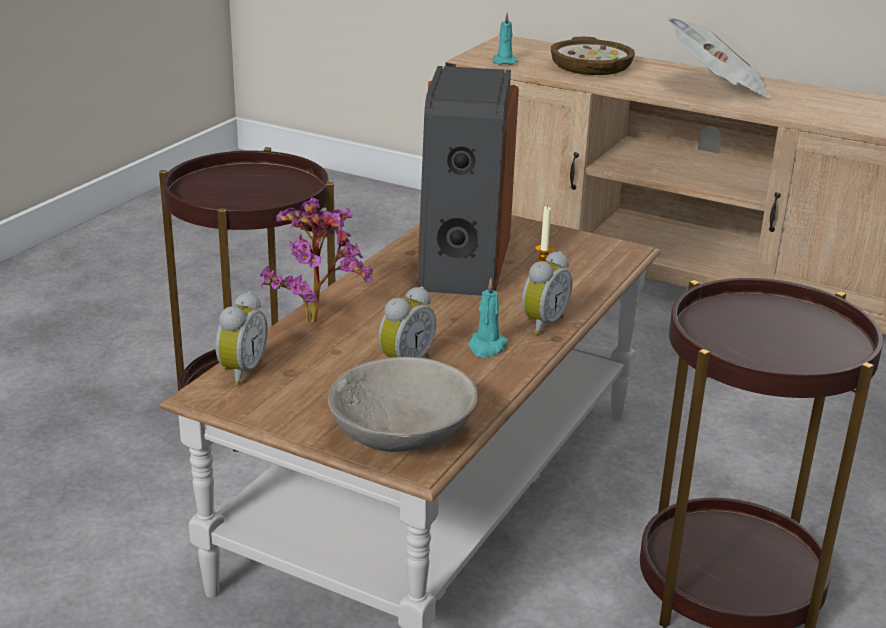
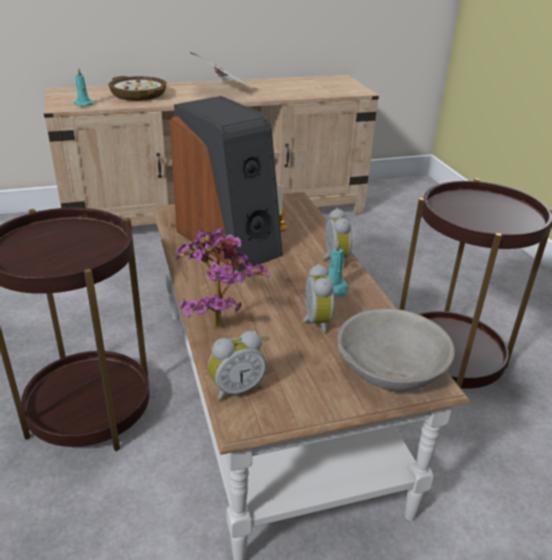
camera: 45 degrees left, 5 degrees up
alarm clock [215,292,268,385] -> alarm clock turned 90 degrees clockwise [208,331,267,402]

